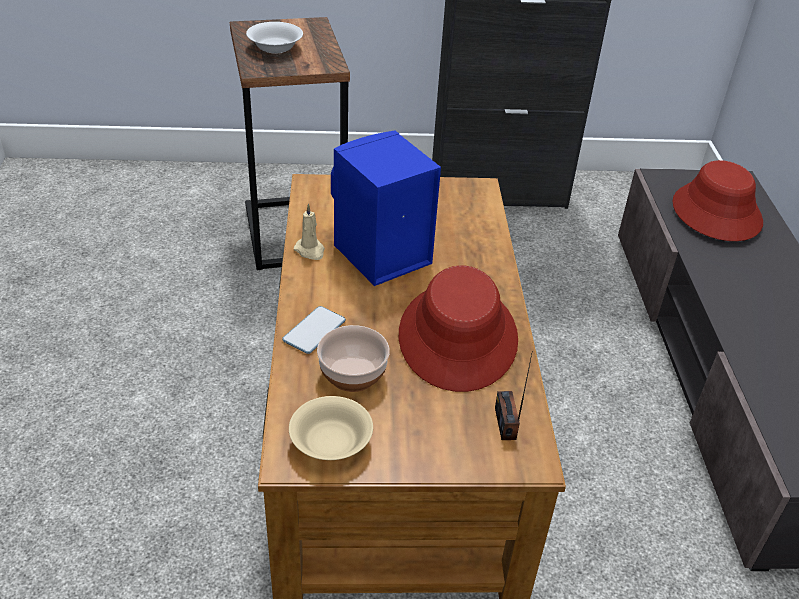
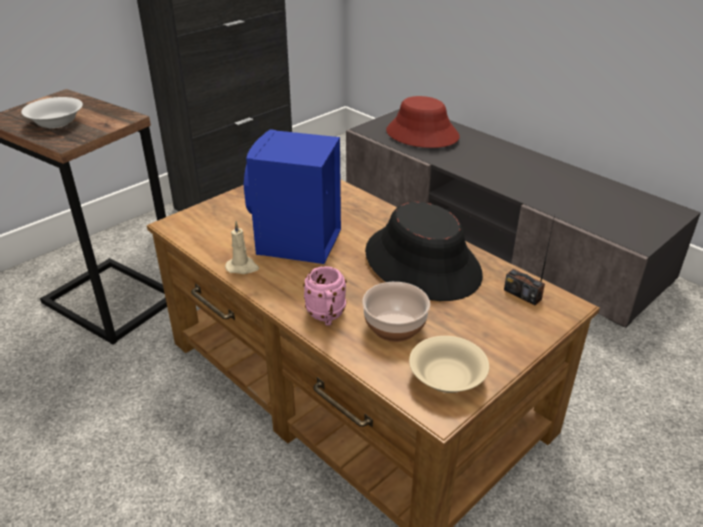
camera: 40 degrees left, 5 degrees down
phone [282,306,346,354] -> pink mug [303,266,347,325]
red hat [399,265,518,392] -> black hat [365,202,483,301]

